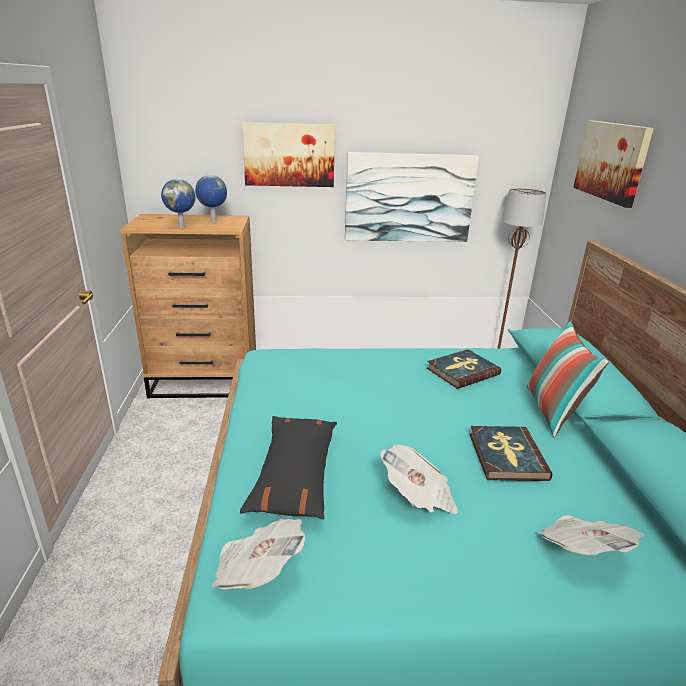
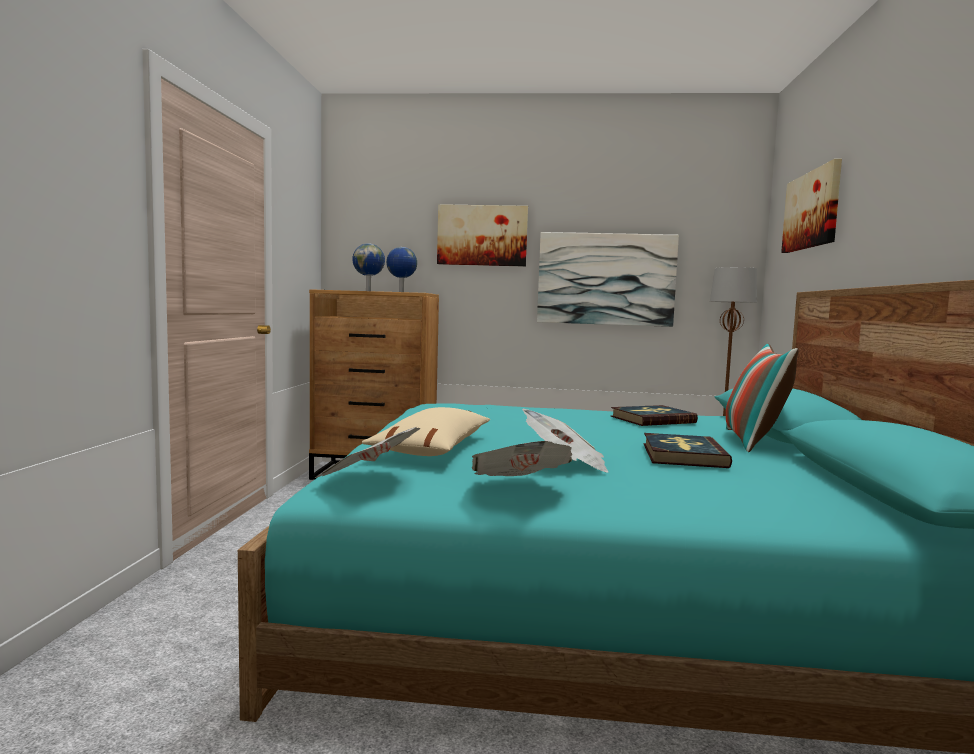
camera: 10 degrees right, 20 degrees down
black pillow [240,416,337,519] -> beige pillow [362,407,490,456]
newspaper [538,515,645,555] -> newspaper moved to [472,441,572,476]

